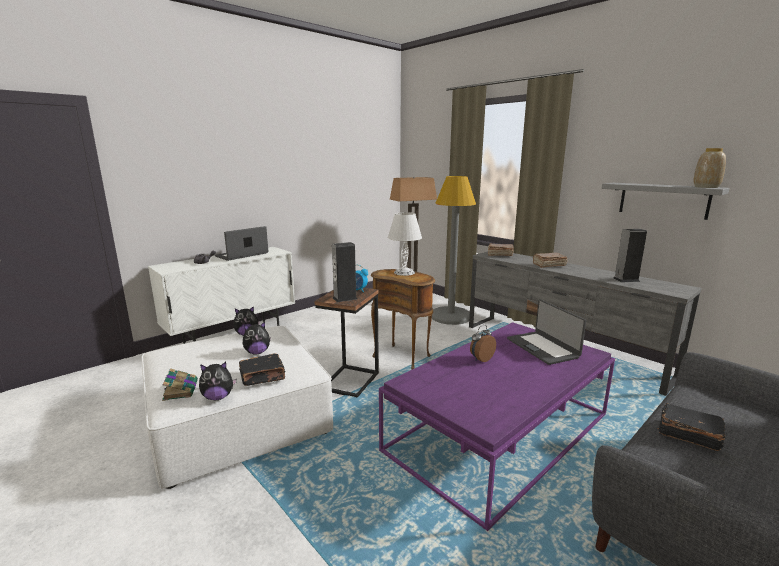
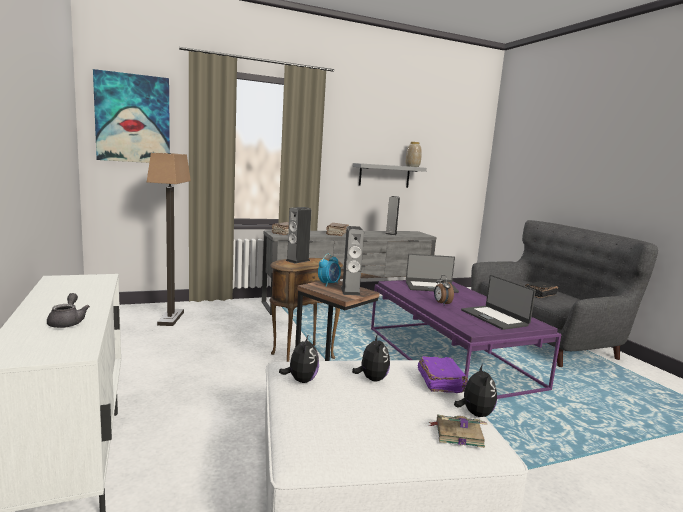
camera: 70 degrees left, 5 degrees down
laptop [215,226,268,261] -> laptop moved to [461,275,536,330]
black book [239,354,285,386] -> purple book [418,356,468,393]
white table lamp [388,212,422,276] -> speaker [286,207,311,264]
grey floor lamp [432,176,476,325] -> none
none -> picture [93,69,170,163]

